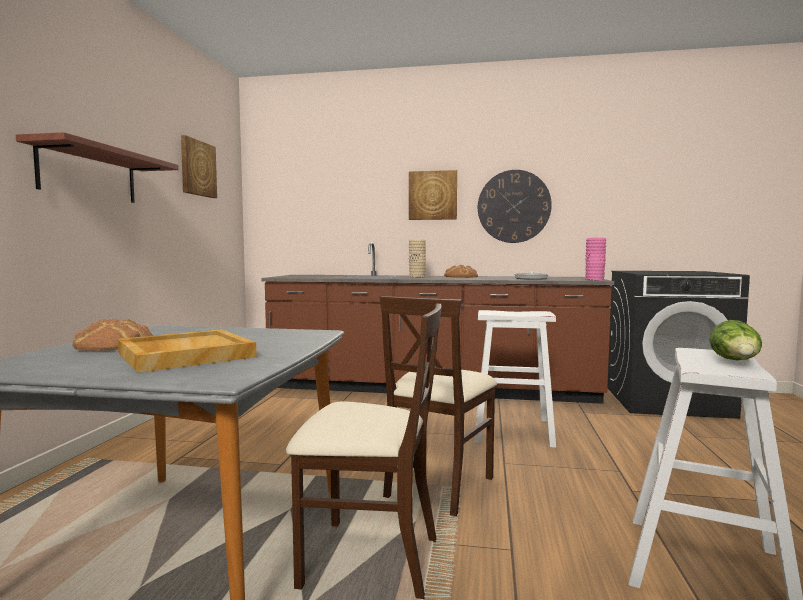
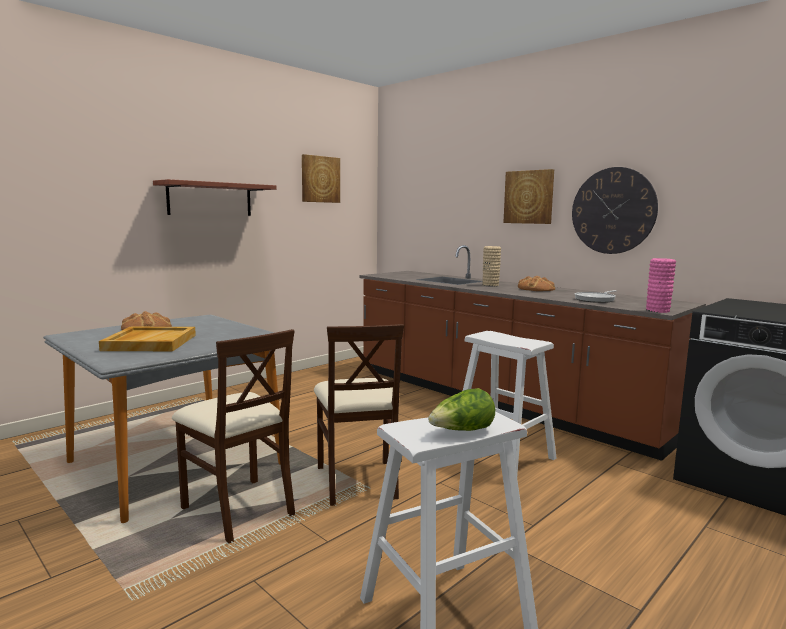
camera: 35 degrees right, 5 degrees up
beige chair [380,296,497,517] -> beige chair turned 75 degrees counterclockwise [314,324,404,506]

